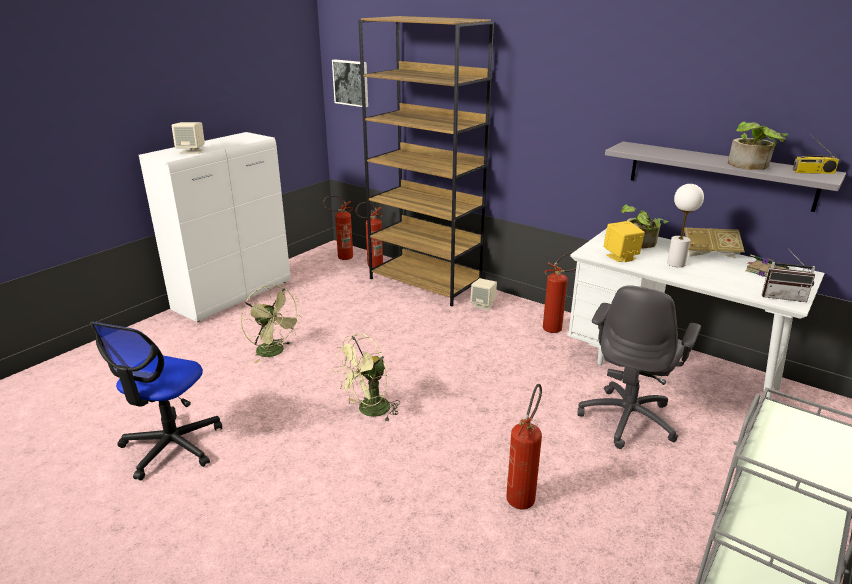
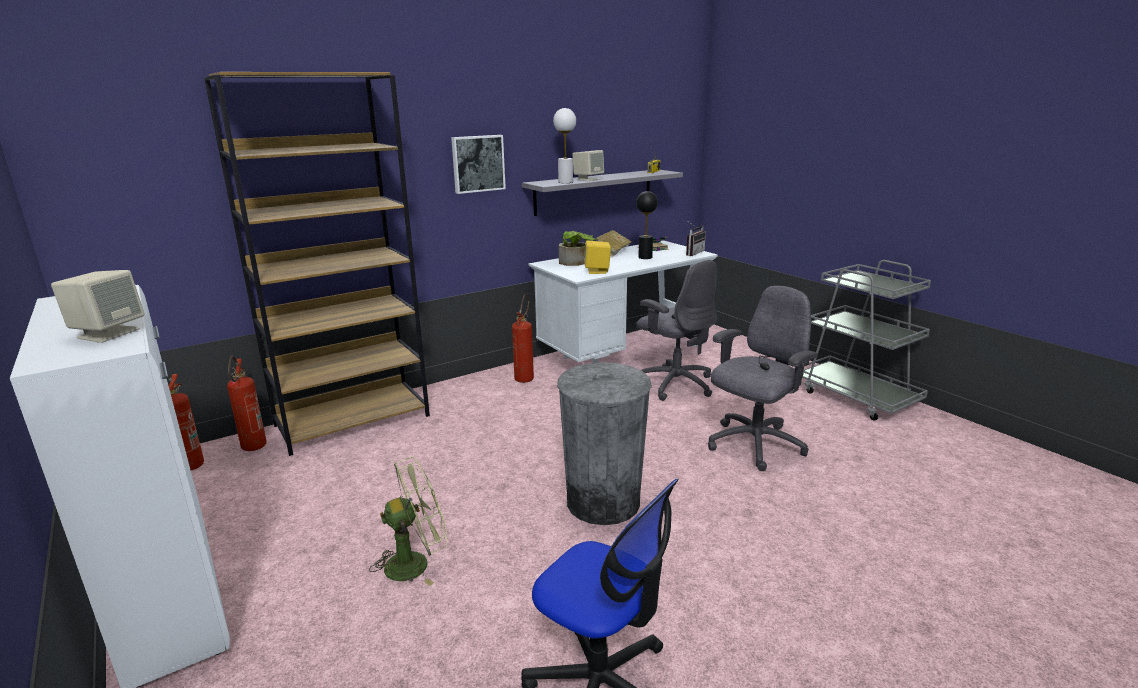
camera: 70 degrees left, 5 degrees down
picture [332,59,368,107] -> picture moved to [451,135,506,194]
green fan [334,334,400,421] -> grey trash can [557,362,652,525]
beige speaker [470,278,497,310] -> beige speaker moved to [572,150,604,181]
fire extinguisher [506,384,542,510] -> grey office chair [708,286,818,471]
white table lamp [667,184,704,267] -> white table lamp moved to [553,108,576,183]
potted plant [728,122,788,170] -> none
none -> black table lamp [636,191,658,259]

